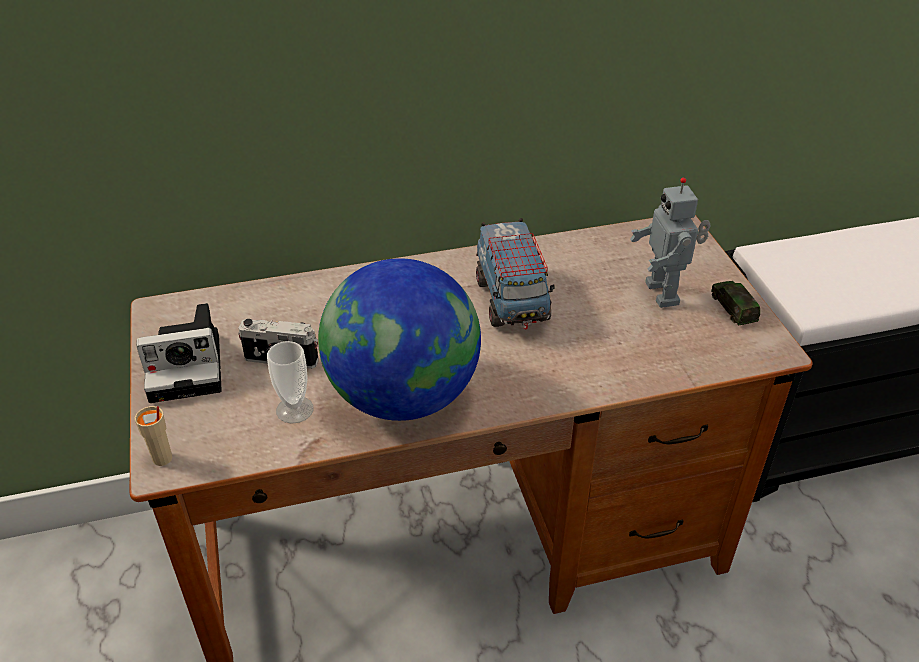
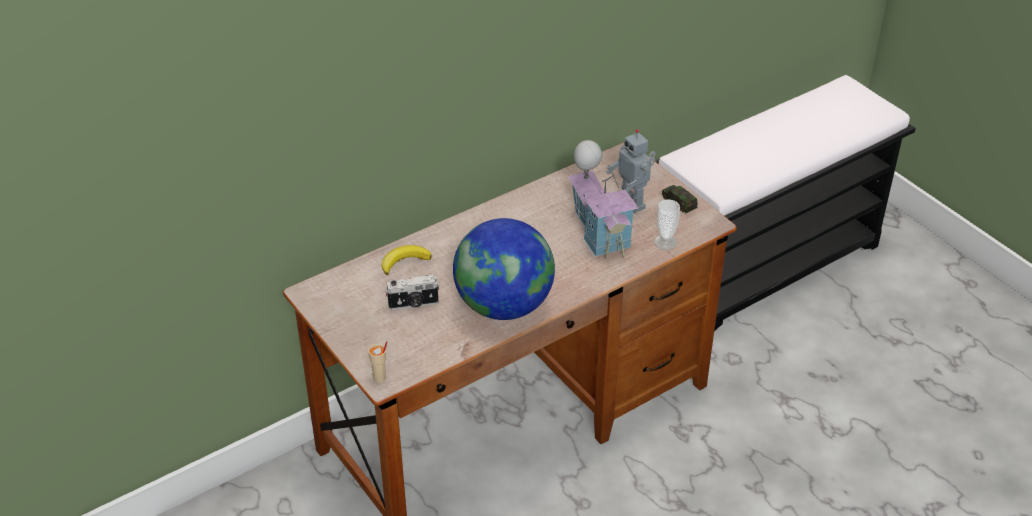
camera: 20 degrees left, 0 degrees up
camera [136,303,222,403] -> none
cup [267,341,313,424] -> cup moved to [654,199,680,250]
toy truck [476,218,555,329] -> none
none -> banana [382,245,432,275]
none -> toy house [568,140,638,259]

